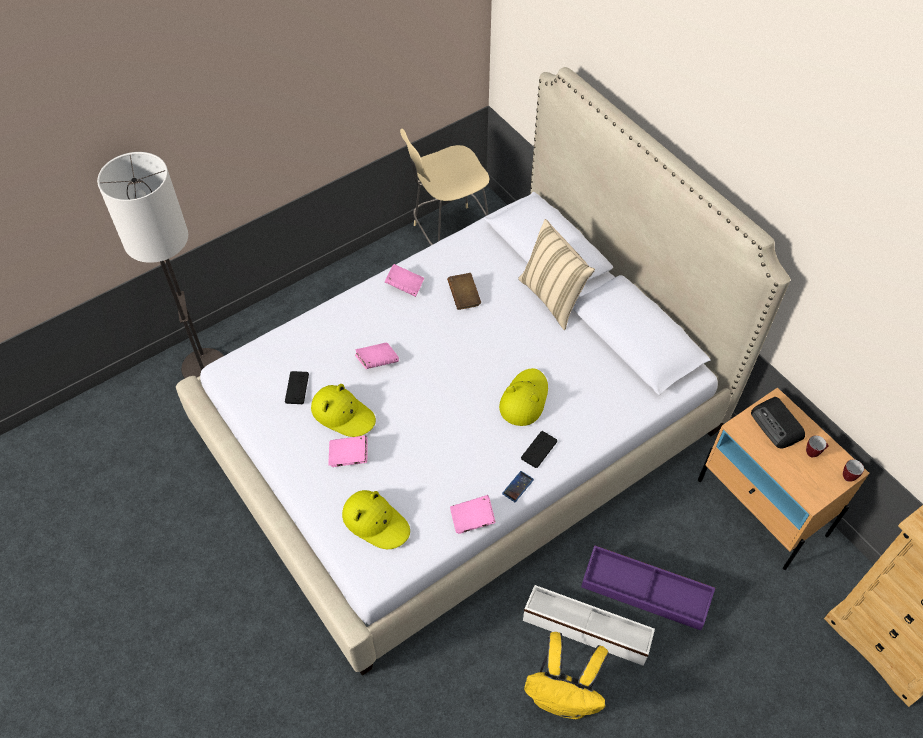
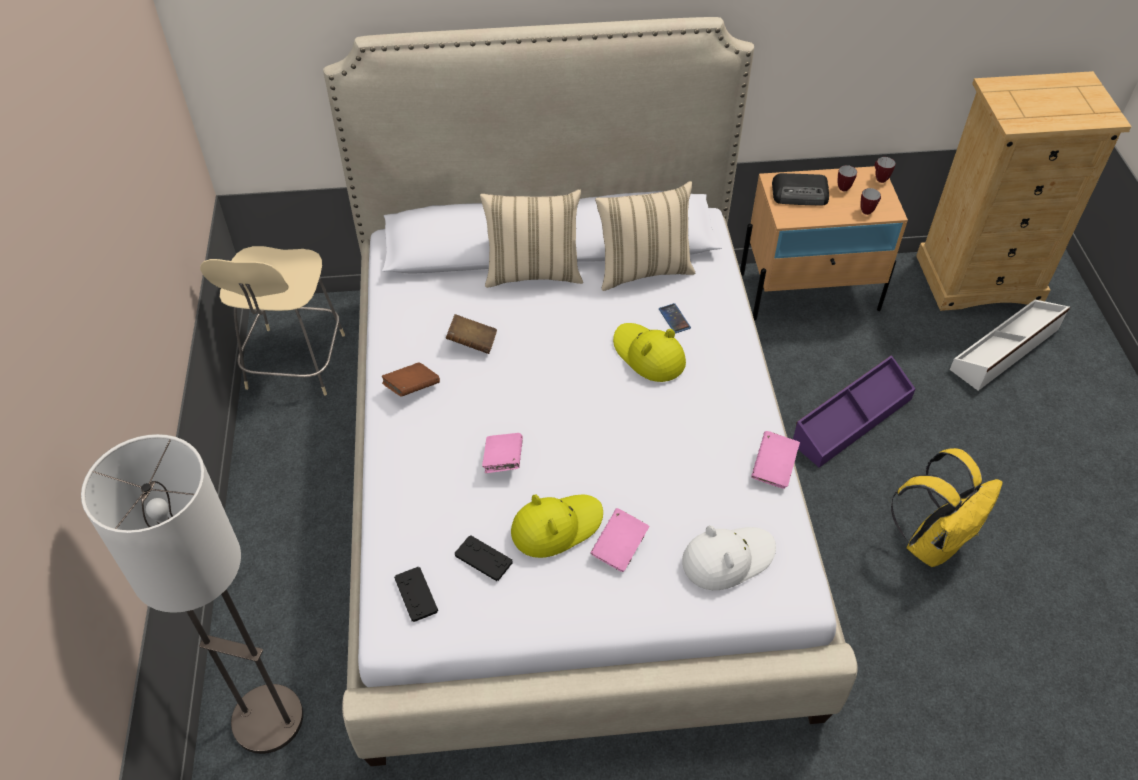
camera: 60 degrees left, 5 degrees down
yellow hat [342,490,410,549] -> white hat [682,526,776,590]
pink book [385,264,424,297] -> brown book [382,362,440,397]
phone [502,471,534,502] -> phone moved to [659,303,691,333]
black game controller [521,431,557,468] -> black game controller moved to [394,567,438,622]
white storage box [523,585,655,666] -> white storage box moved to [950,300,1070,391]
none -> beige pillow [595,181,695,291]
none -> mug [860,188,881,215]

